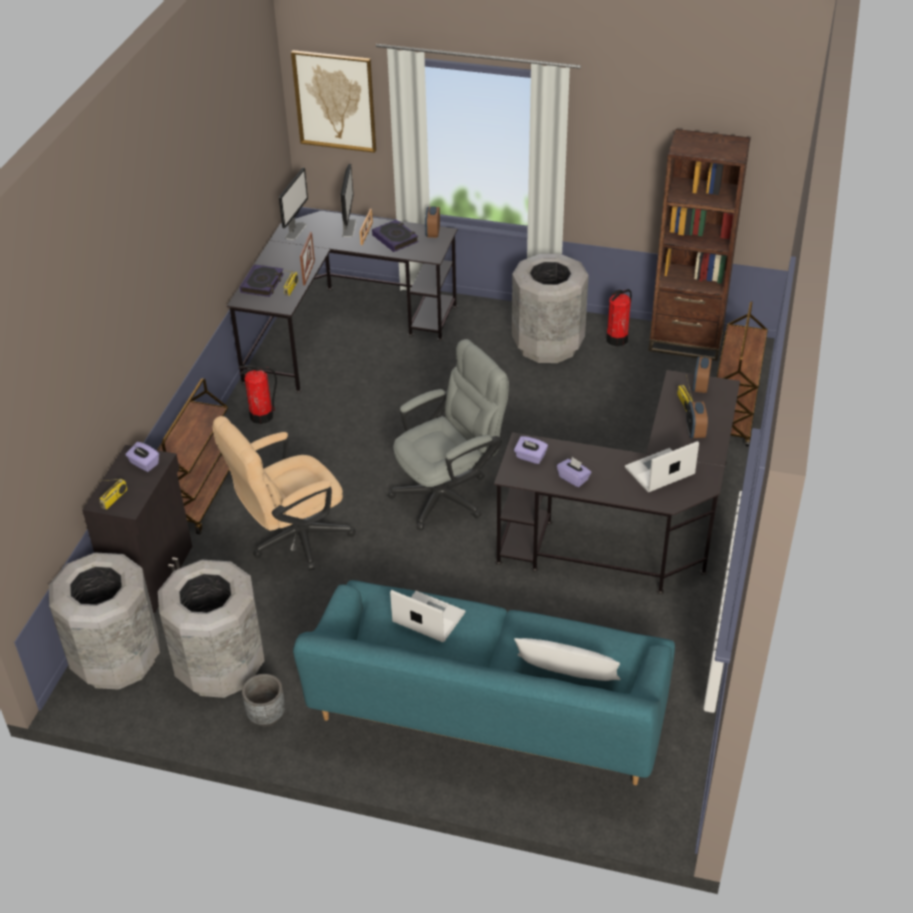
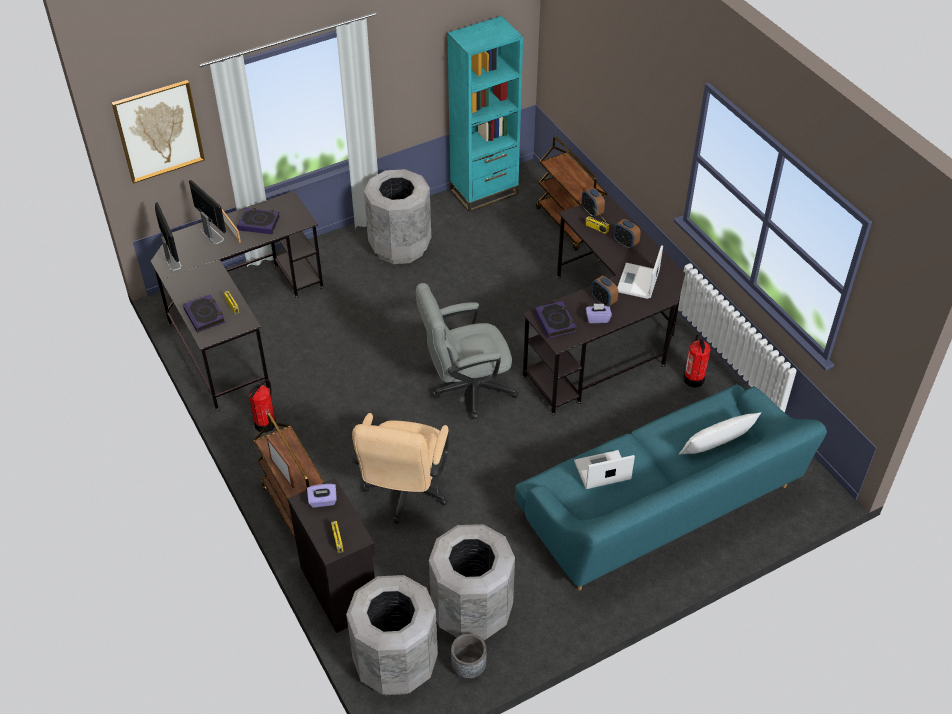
camera: 45 degrees left, 5 degrees up
grey planter [242,674,285,727] -> grey planter moved to [451,633,487,679]
picture frame [300,232,315,285] -> picture frame moved to [266,436,294,488]
grey office chair [388,339,509,530] -> grey office chair turned 120 degrees counterclockwise [415,283,519,419]
alarm clock [425,206,440,238] -> alarm clock moved to [591,276,618,306]
purple tissue box [514,436,548,464] -> book [535,301,577,338]
fire extinguisher [606,289,632,346] -> fire extinguisher moved to [683,334,711,388]
brown bookcase [648,129,751,361] -> turquoise bookcase [447,16,523,212]

